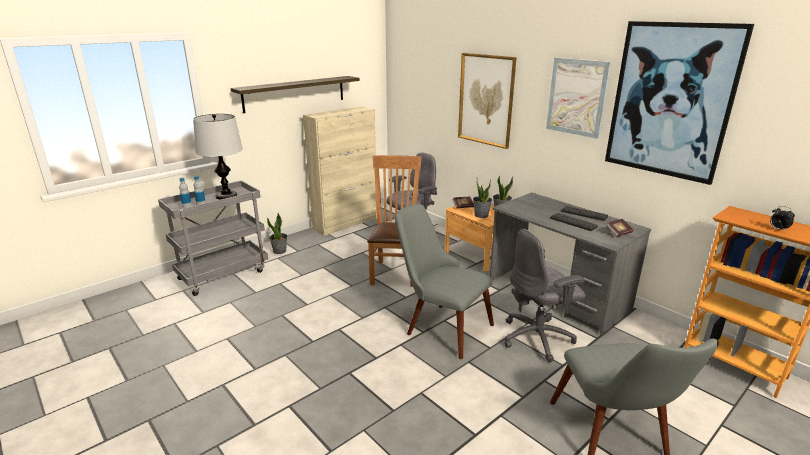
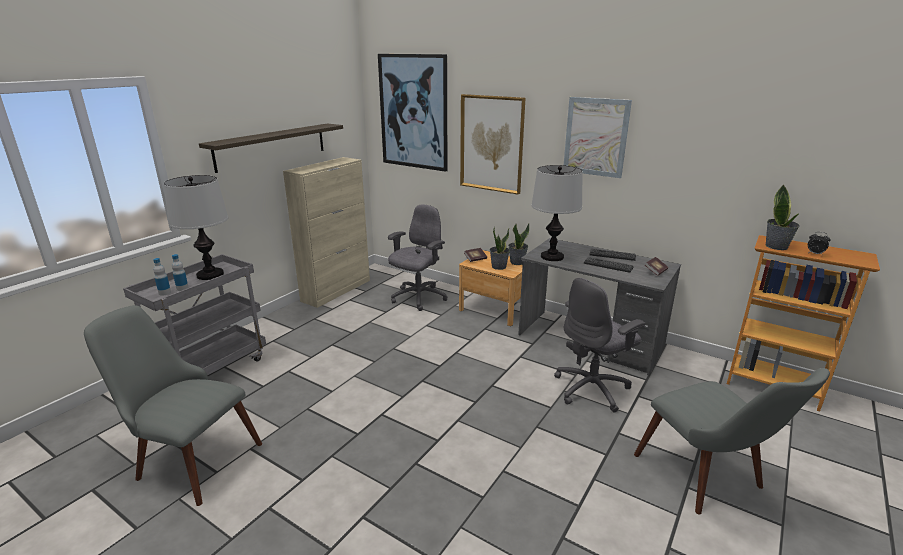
camera: 15 degrees left, 0 degrees up
potted plant [267,213,287,254] -> potted plant moved to [765,184,800,250]
brown chair [367,155,422,287] -> none
grey chair [395,204,494,359] -> grey chair moved to [84,305,262,506]
picture [605,21,754,185] -> picture moved to [378,54,447,172]
none -> table lamp [531,165,583,261]

